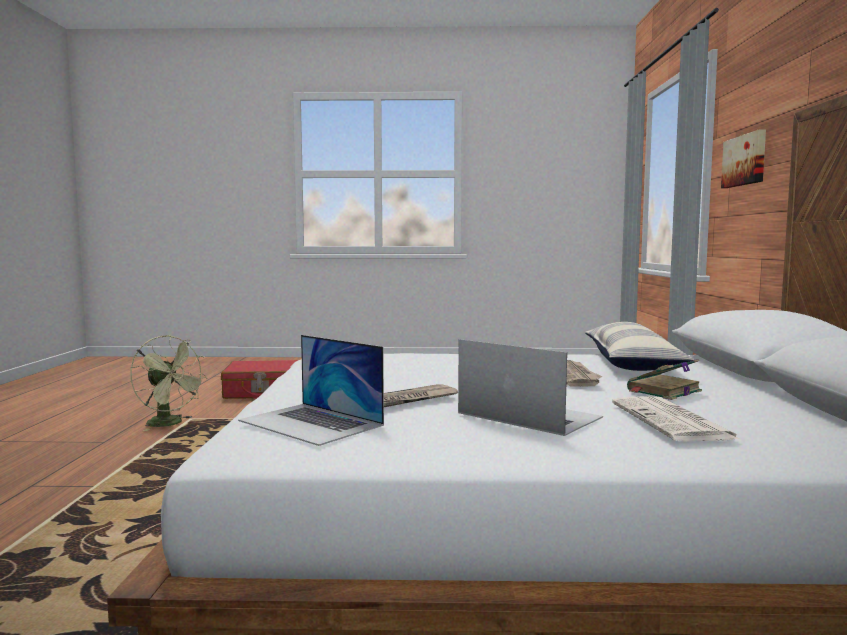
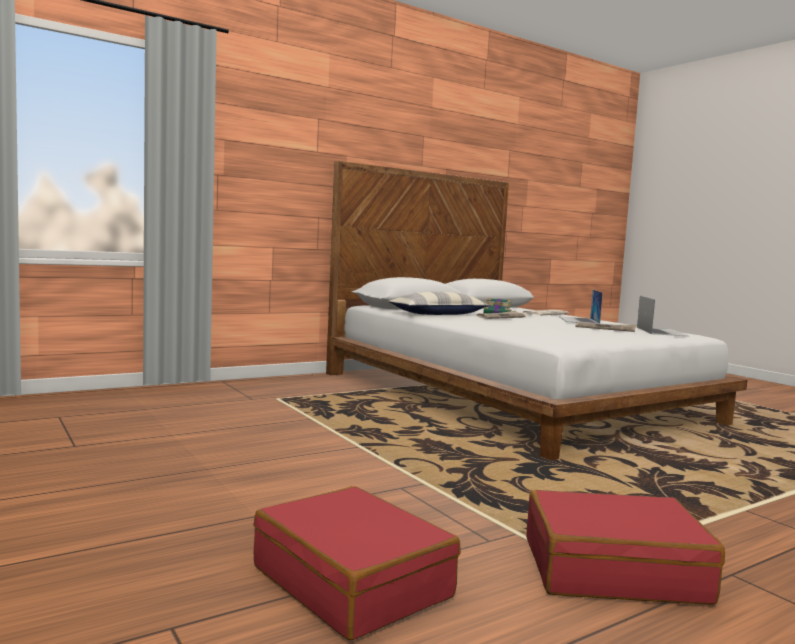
camera: 125 degrees left, 0 degrees up
green fan [130,335,207,431] -> red suitcase [526,490,725,605]
picture [721,129,766,188] -> none

